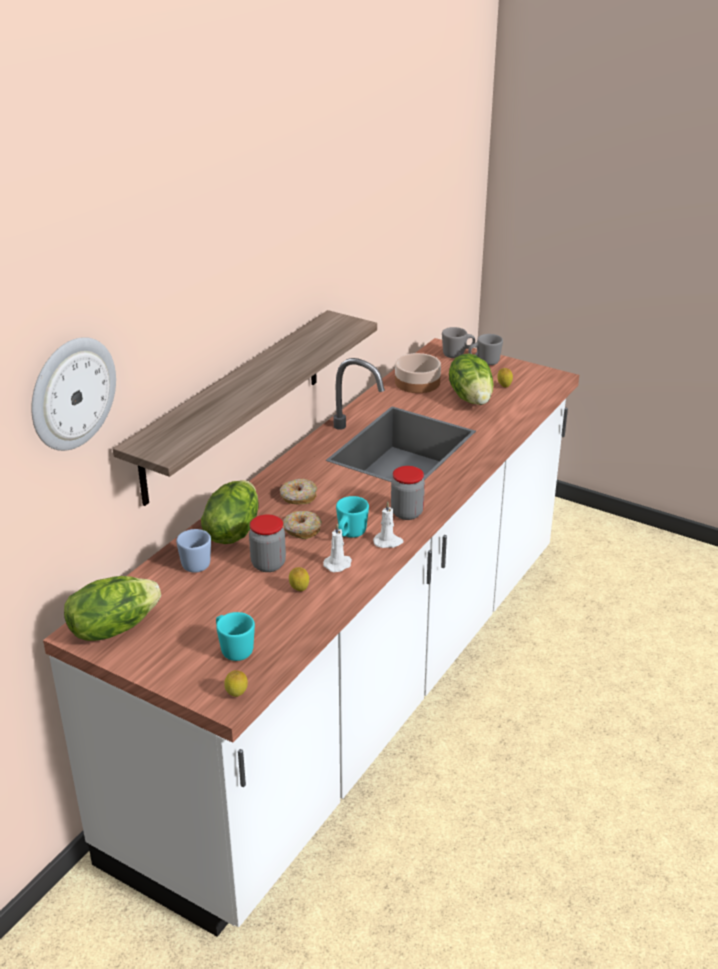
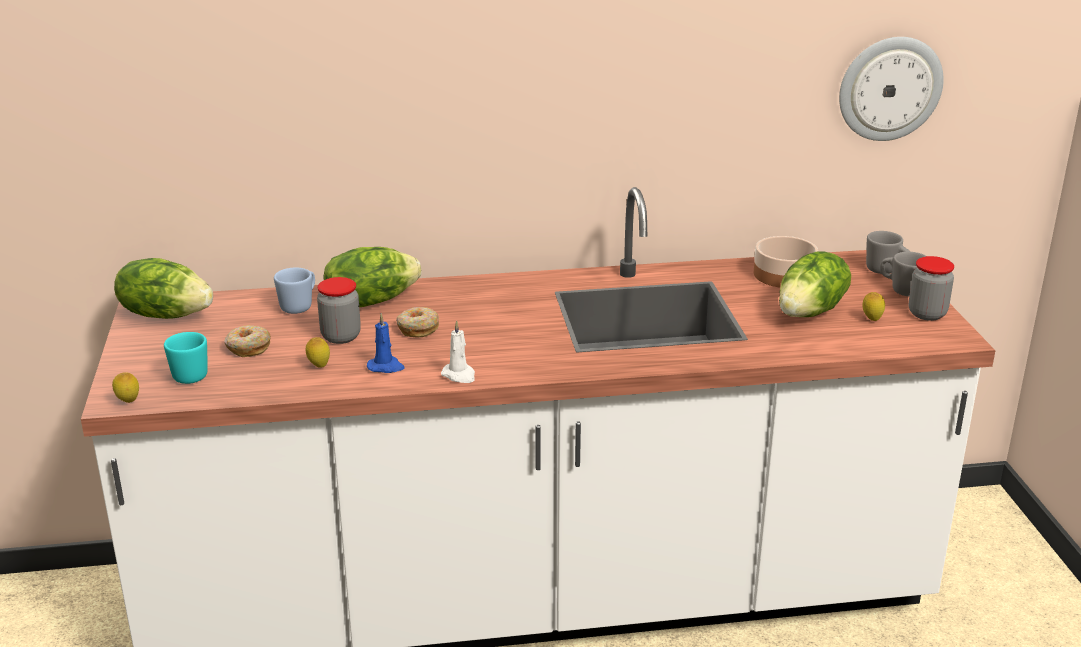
camera: 50 degrees right, 5 degrees down
wall clock [31,337,116,451] -> wall clock moved to [839,37,944,141]
shelf [113,310,377,506] -> none
donut [280,479,317,504] -> donut moved to [224,325,271,357]
white candle [323,523,352,572] -> blue candle [367,313,405,373]
turquoise mug [336,496,369,538] -> none
jar [391,466,425,520] -> jar moved to [909,256,954,321]

